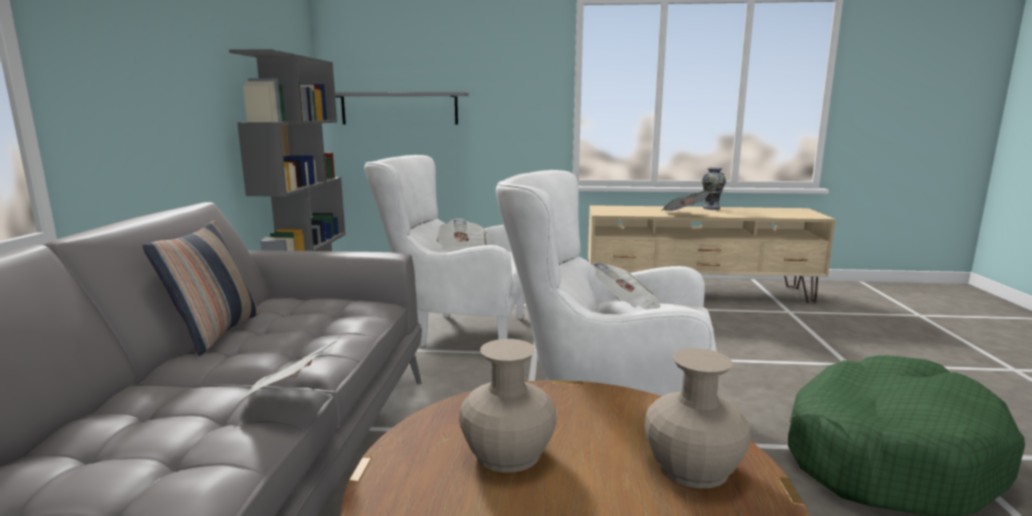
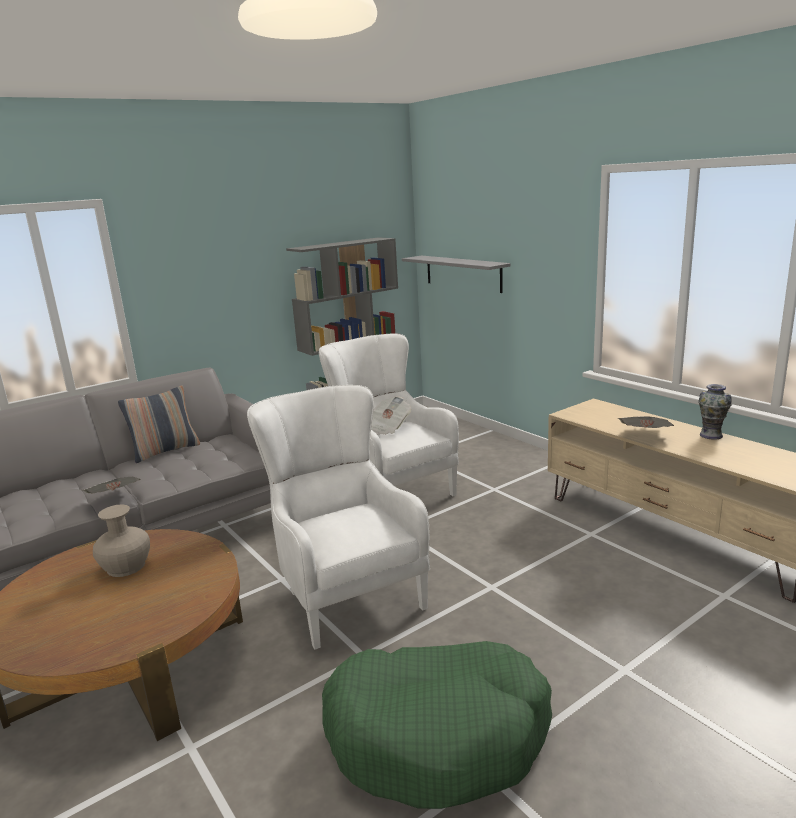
camera: 50 degrees right, 5 degrees up
newspaper [592,262,661,310] -> none
beige vase [644,348,751,488] -> none

